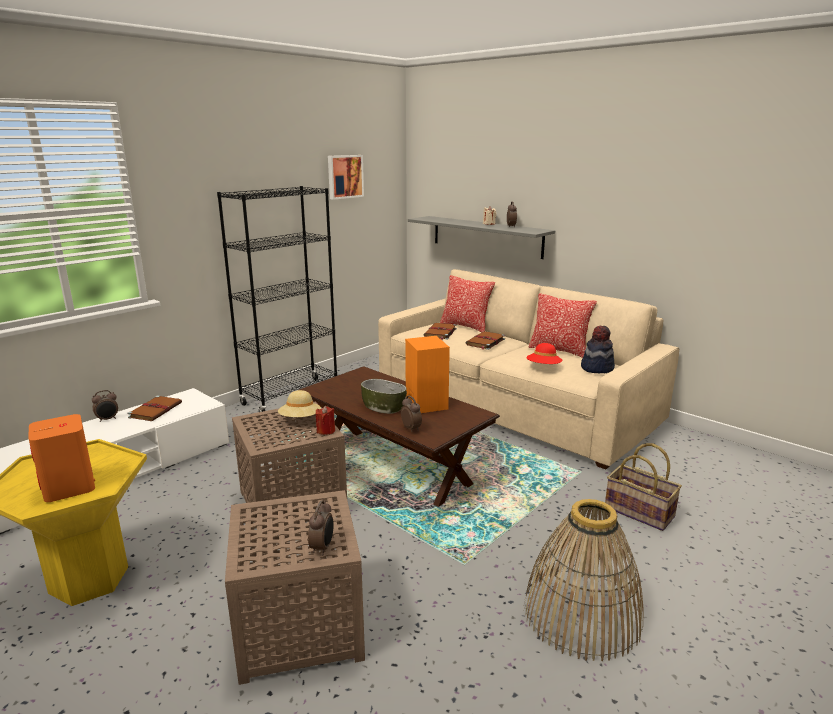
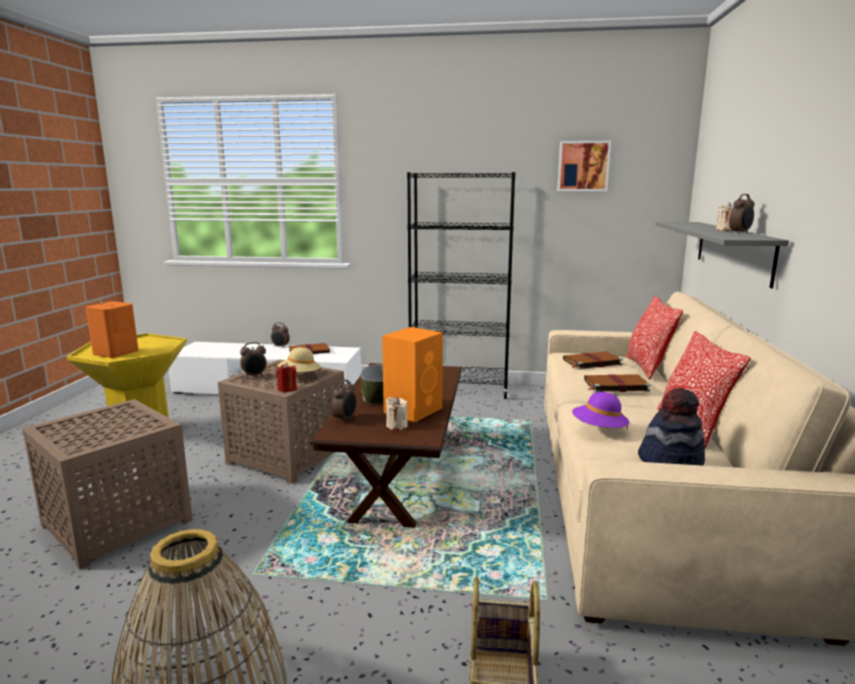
camera: 55 degrees right, 5 degrees down
alarm clock [308,500,334,555] -> alarm clock moved to [240,342,267,378]
red hat [526,343,562,364] -> purple hat [572,392,629,430]
none -> beige candle [386,397,408,430]

